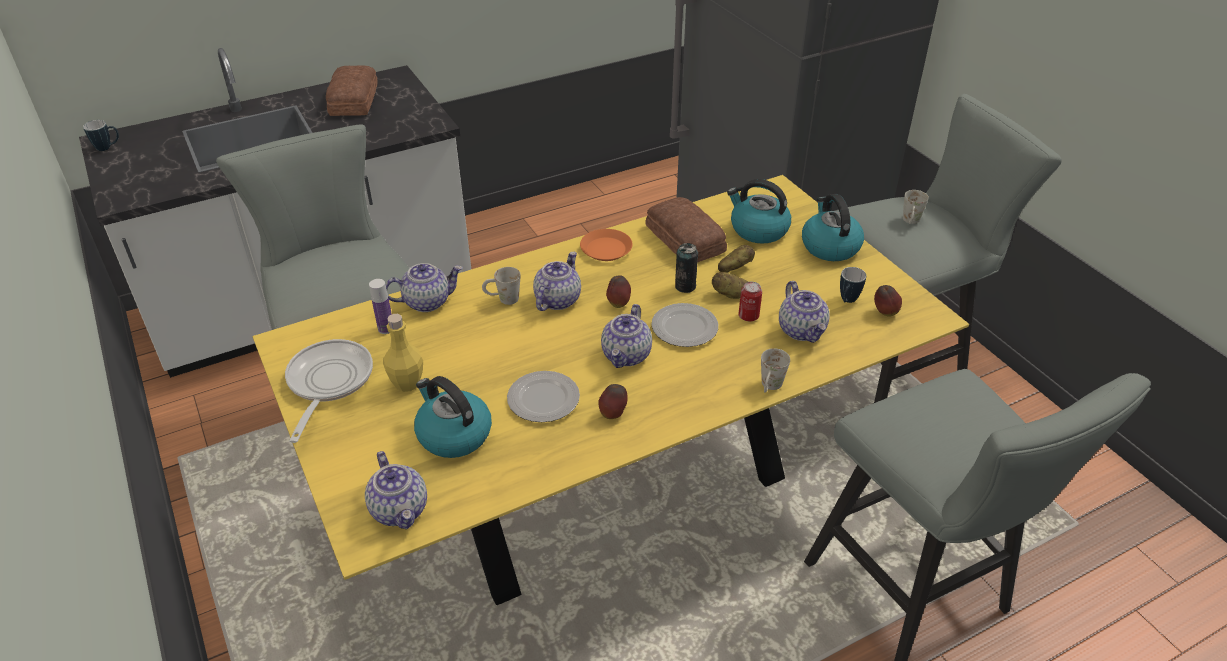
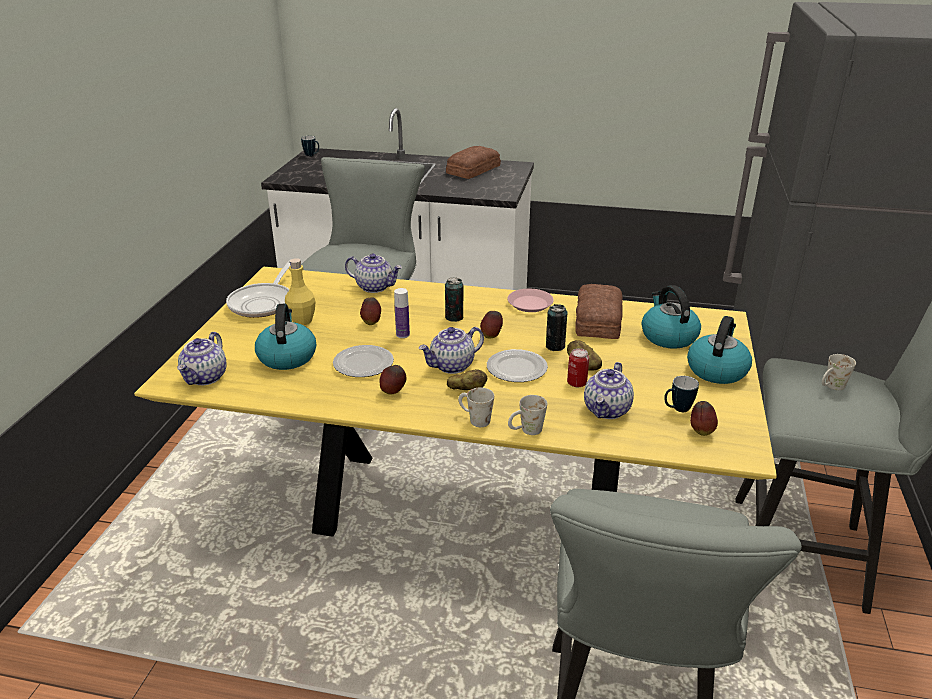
camera: 40 degrees right, 10 degrees down
frying pan [285,339,373,443] -> frying pan turned 150 degrees clockwise [226,259,291,318]
bottle [369,279,392,334] -> bottle moved to [394,288,410,338]
white mug [482,267,521,305] -> white mug moved to [458,387,494,427]
teapot [533,252,581,311] -> can [445,277,463,322]
orange plate [580,229,633,261] -> pink plate [507,289,554,312]
potato [718,245,755,273] -> potato moved to [447,369,487,390]
none -> apple [360,298,381,325]

